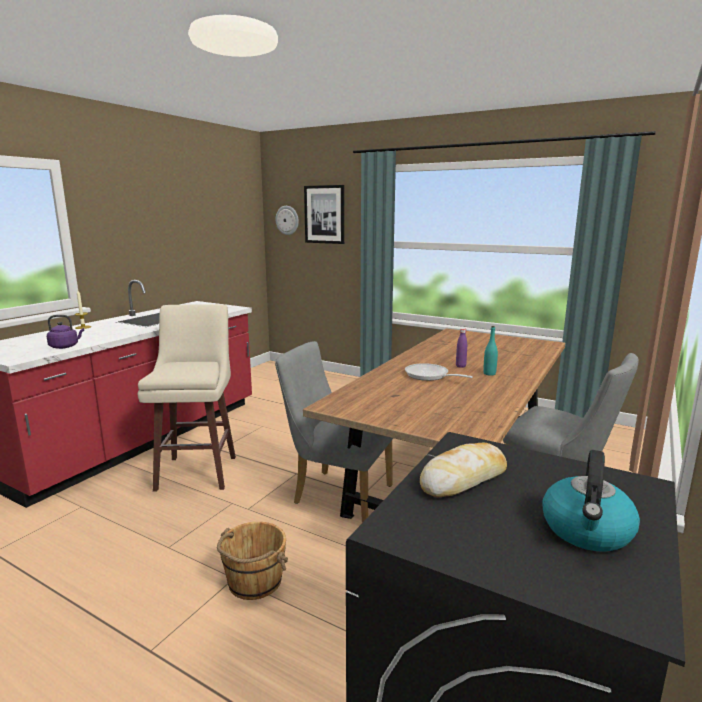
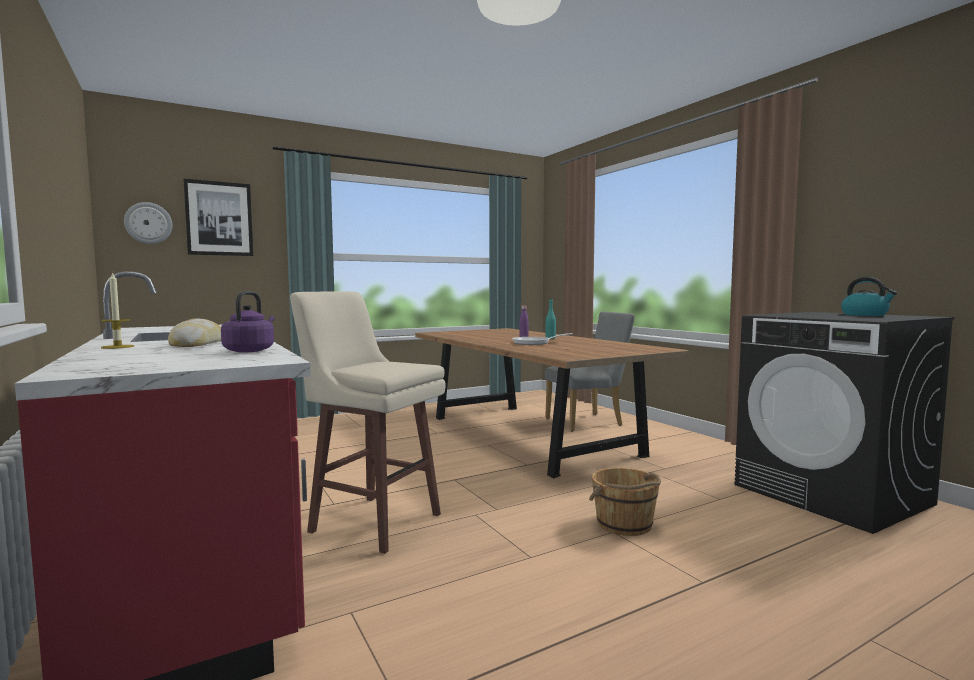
camera: 60 degrees left, 10 degrees down
grey chair [275,341,393,522] -> none
bread [420,443,507,497] -> bread moved to [168,318,221,347]

